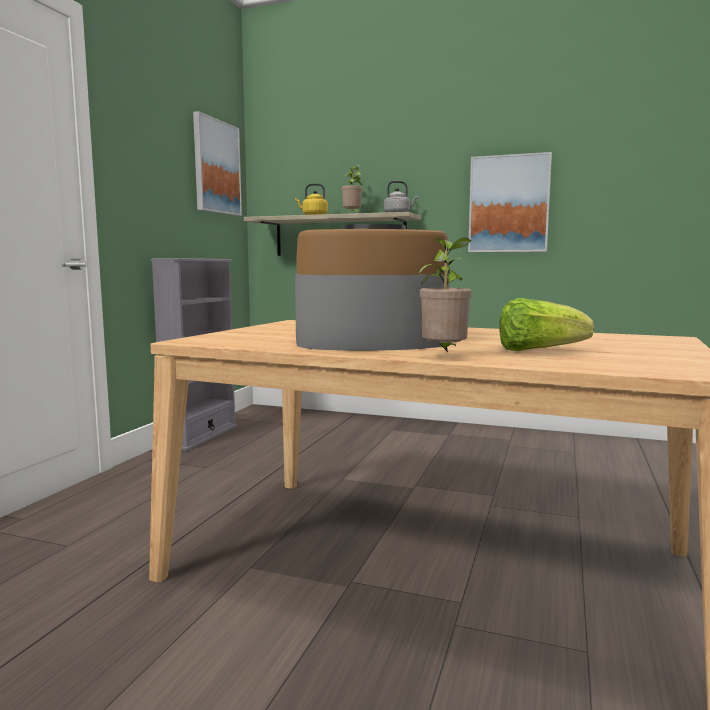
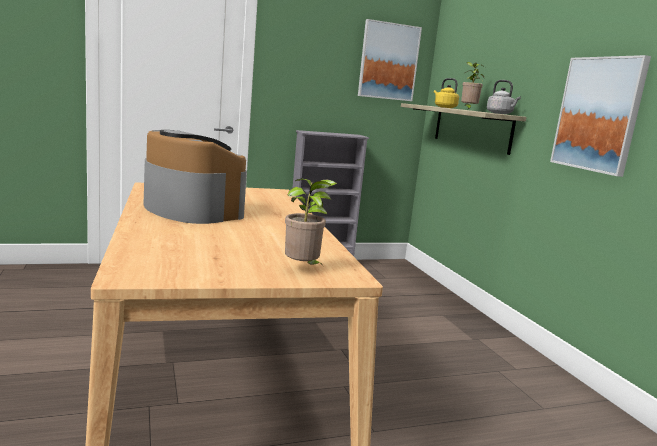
camera: 50 degrees right, 5 degrees up
potted plant [418,237,472,352] -> potted plant moved to [285,178,337,267]
lettuce [499,298,594,351] -> none

